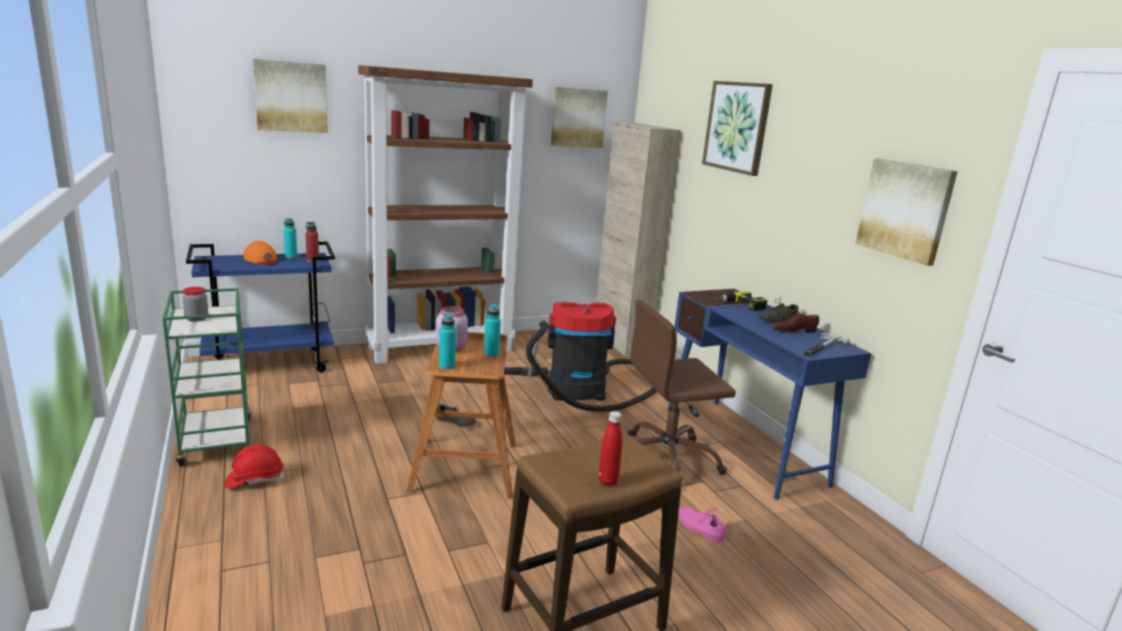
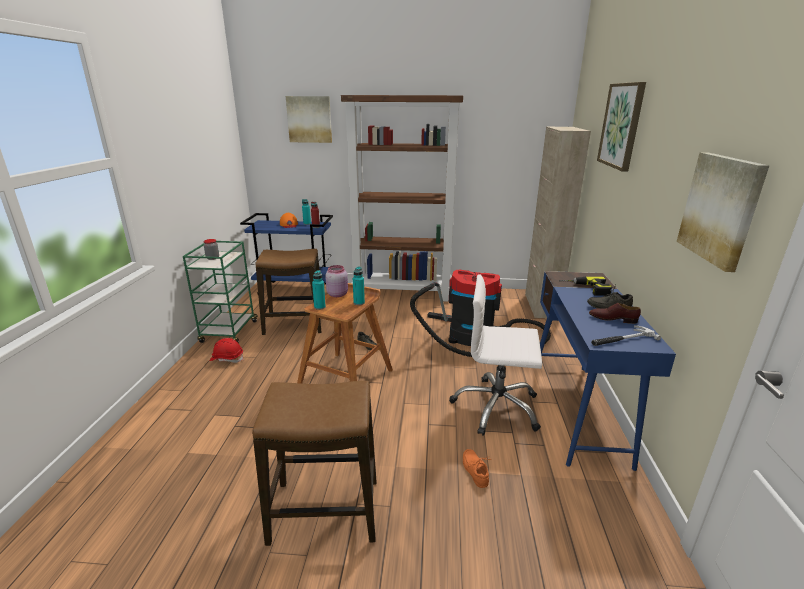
camera: 30 degrees right, 5 degrees up
picture [551,87,608,148] -> none
red bottle [598,411,622,486] -> none
brown office chair [627,300,736,475] -> white office chair [449,274,542,436]
pink shoe [678,506,726,543] -> orange shoe [463,449,491,488]
none -> stool [255,249,322,335]

